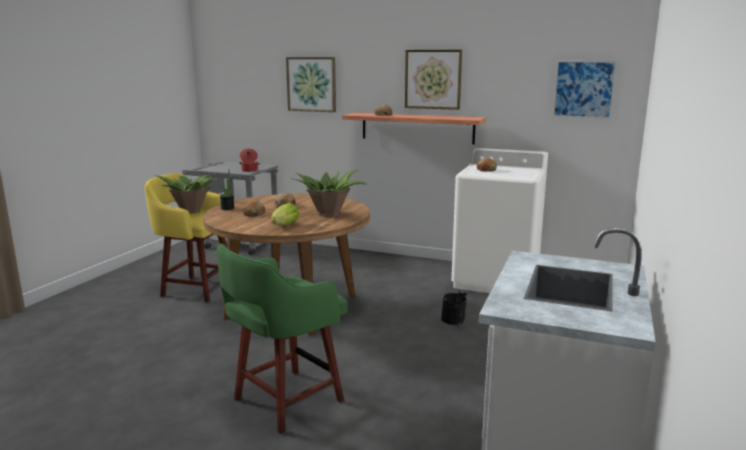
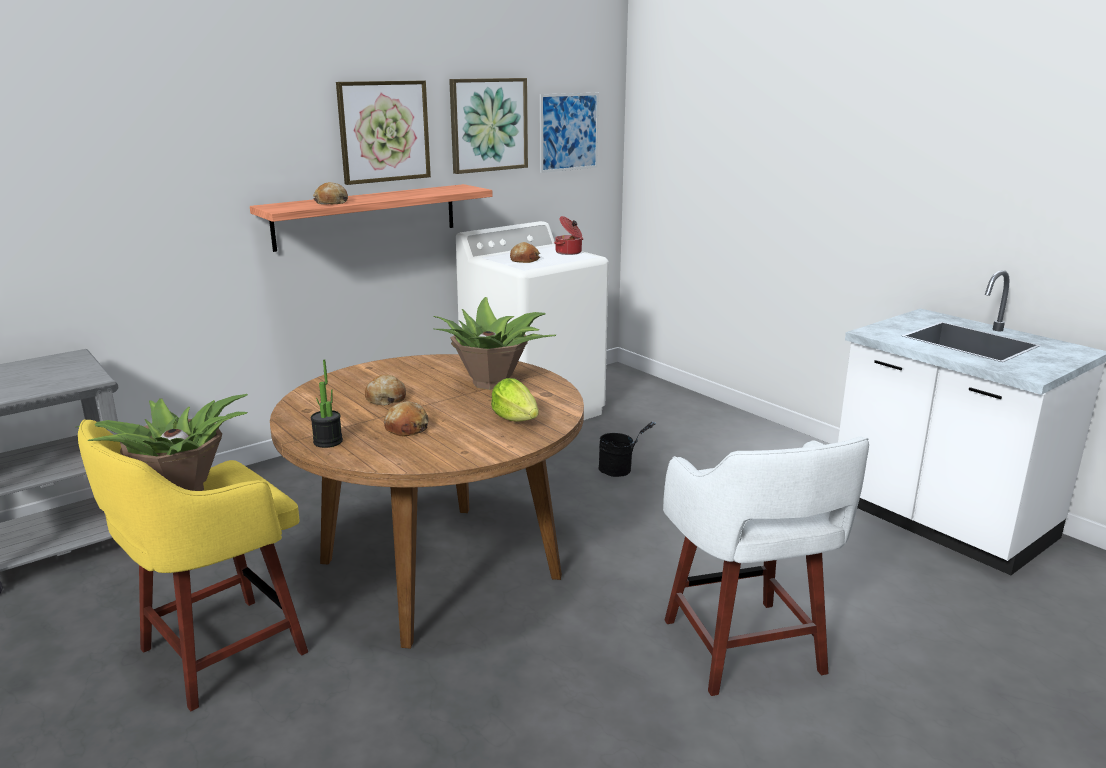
camera: 60 degrees left, 5 degrees up
green stool [217,244,348,434] -> white stool [663,436,869,696]
cooking pot [239,149,260,172] -> cooking pot moved to [554,216,583,255]
picture [286,57,336,112] -> picture moved to [449,78,528,174]

